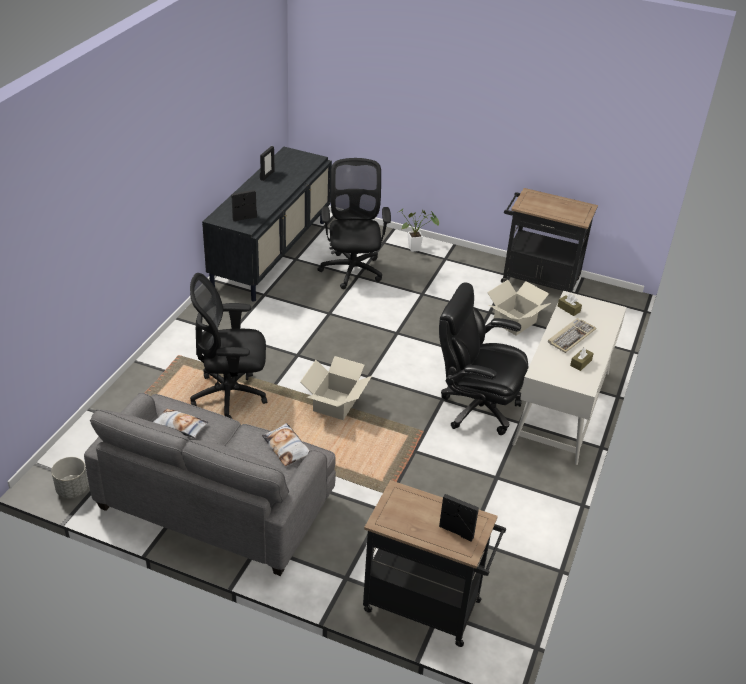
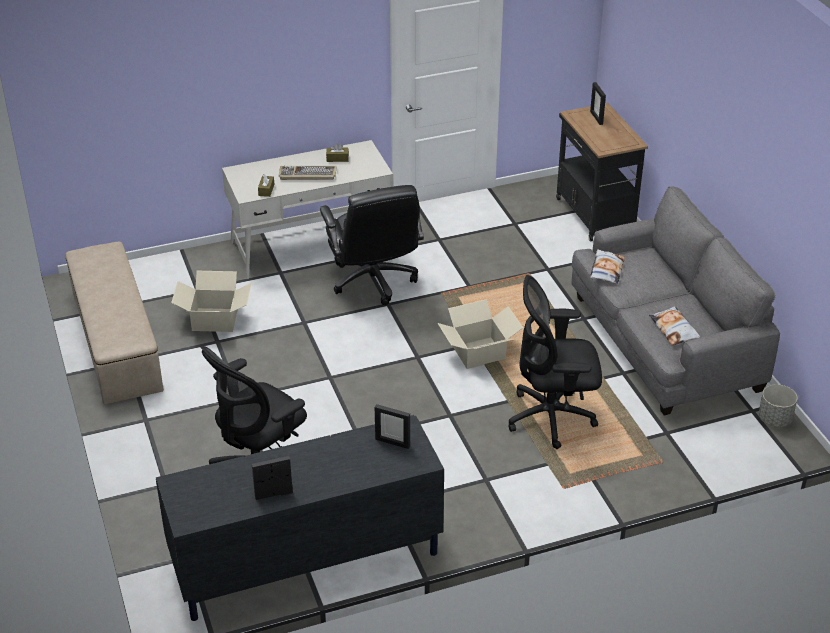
camera: 130 degrees left, 0 degrees up
black office chair [190,273,267,419] -> black office chair turned 135 degrees clockwise [509,275,602,449]
potted plant [396,208,439,252] -> none
black cart [501,188,598,293] -> beige bench [66,241,164,405]

